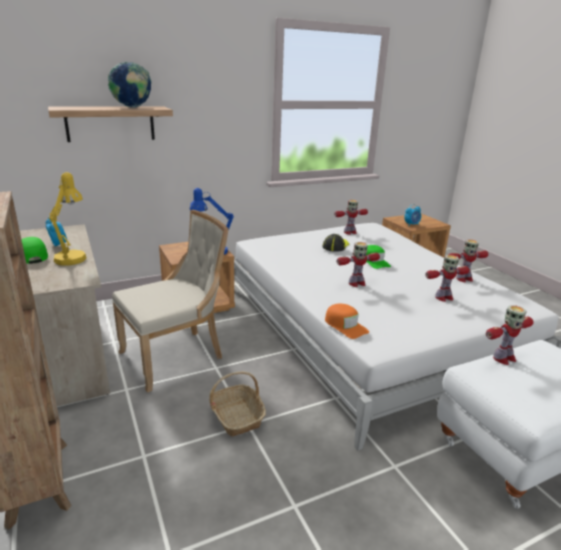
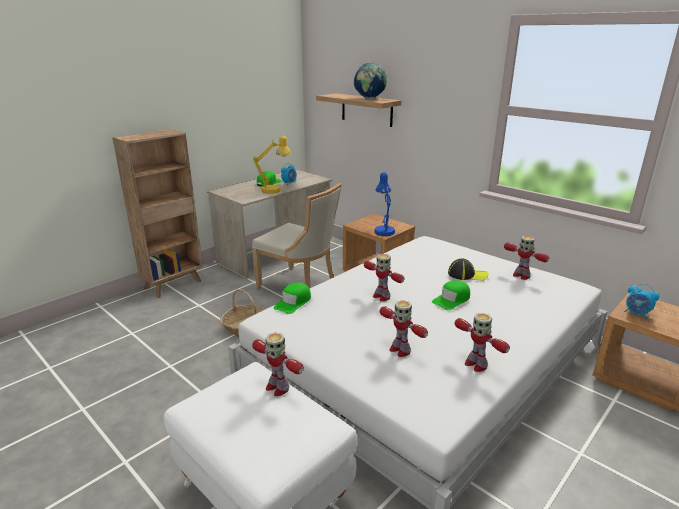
camera: 70 degrees right, 0 degrees up
orange cap [325,304,369,339] -> green cap [274,283,311,314]

